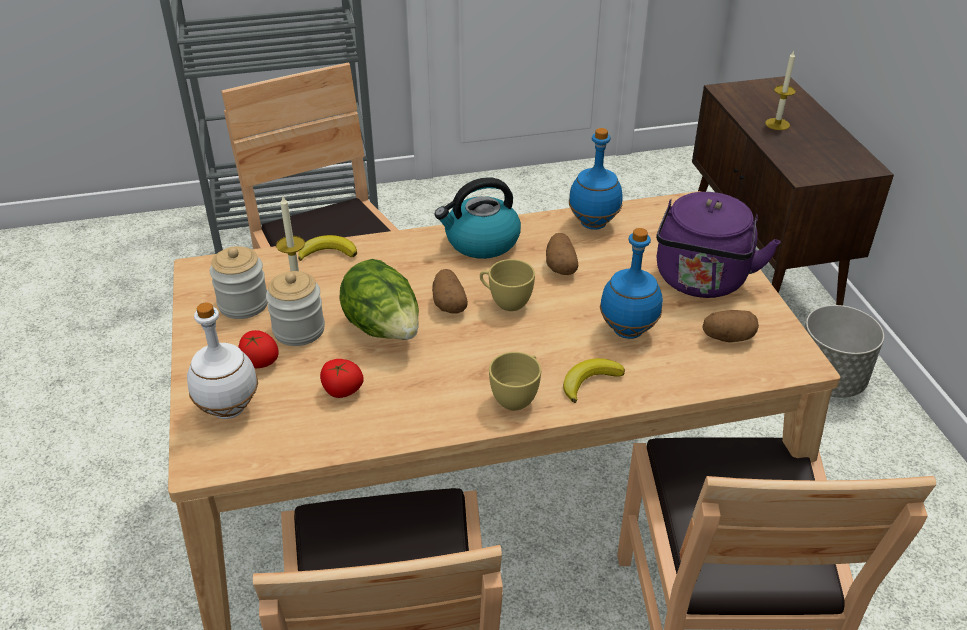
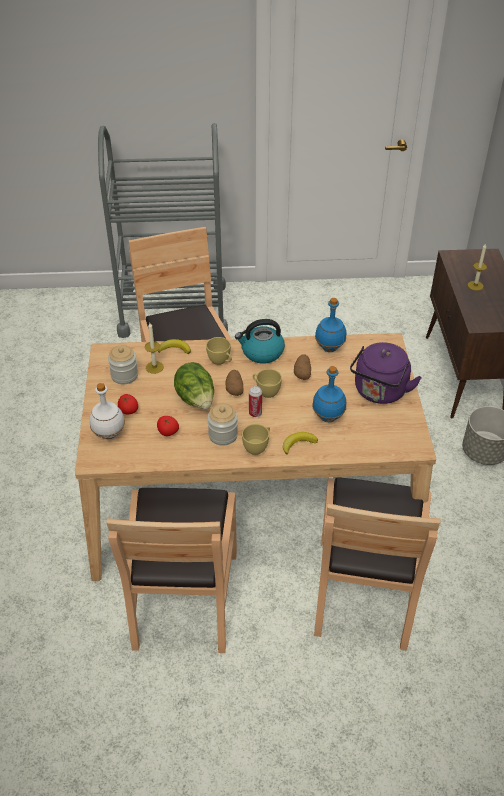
camera: 10 degrees right, 5 degrees up
jar [266,271,325,346] -> jar moved to [207,404,238,446]
potato [702,310,759,342] -> none
none -> yellow cup [206,337,232,365]
none -> can [249,386,262,417]

